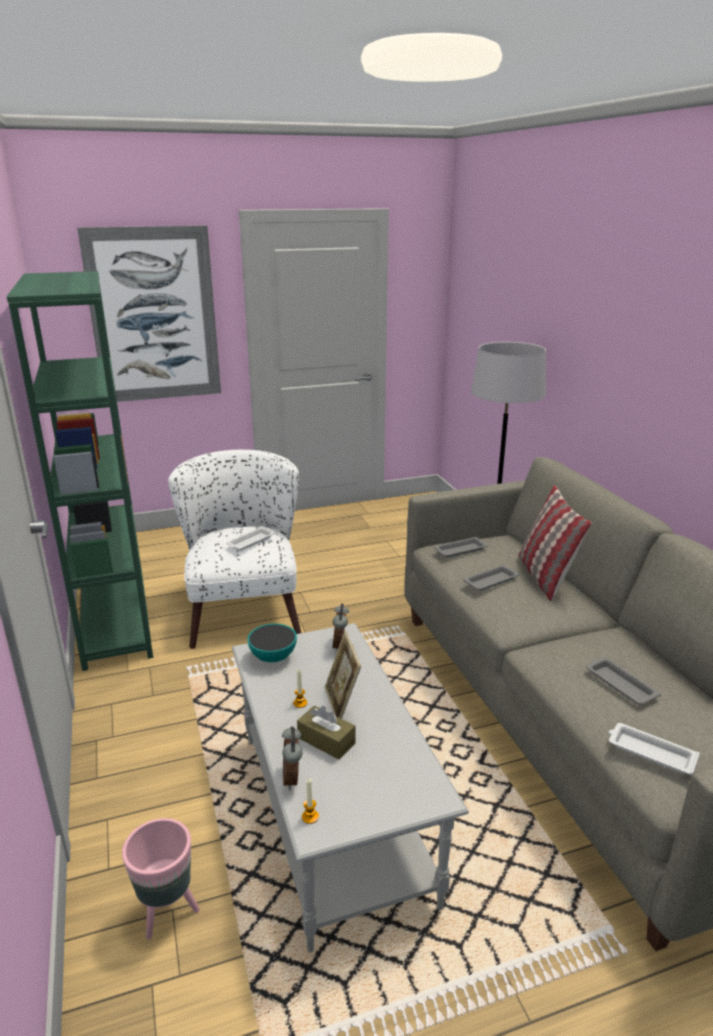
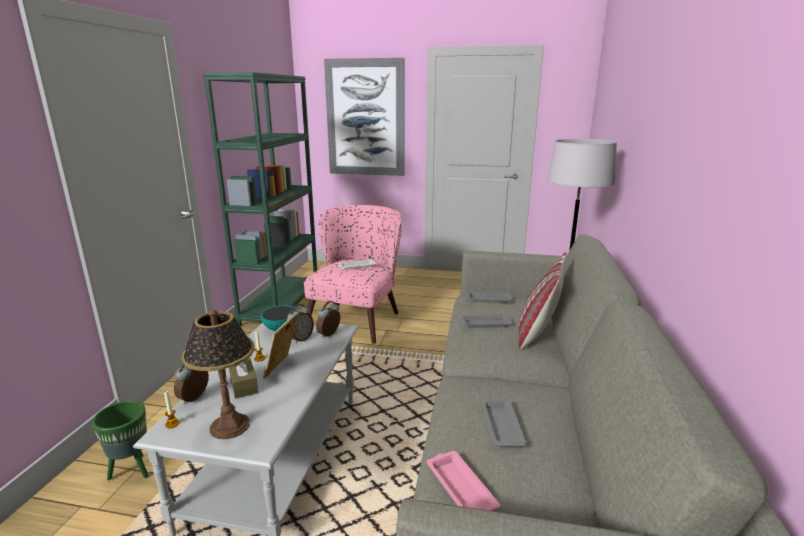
camera: 30 degrees right, 5 degrees down
pink planter [122,818,200,940] -> green planter [92,401,148,480]
white armchair [168,450,301,649] -> pink armchair [304,205,402,344]
white tray [609,723,700,775] -> pink tray [427,451,501,511]
none -> table lamp [181,309,255,439]
none -> alarm clock [287,304,314,343]

